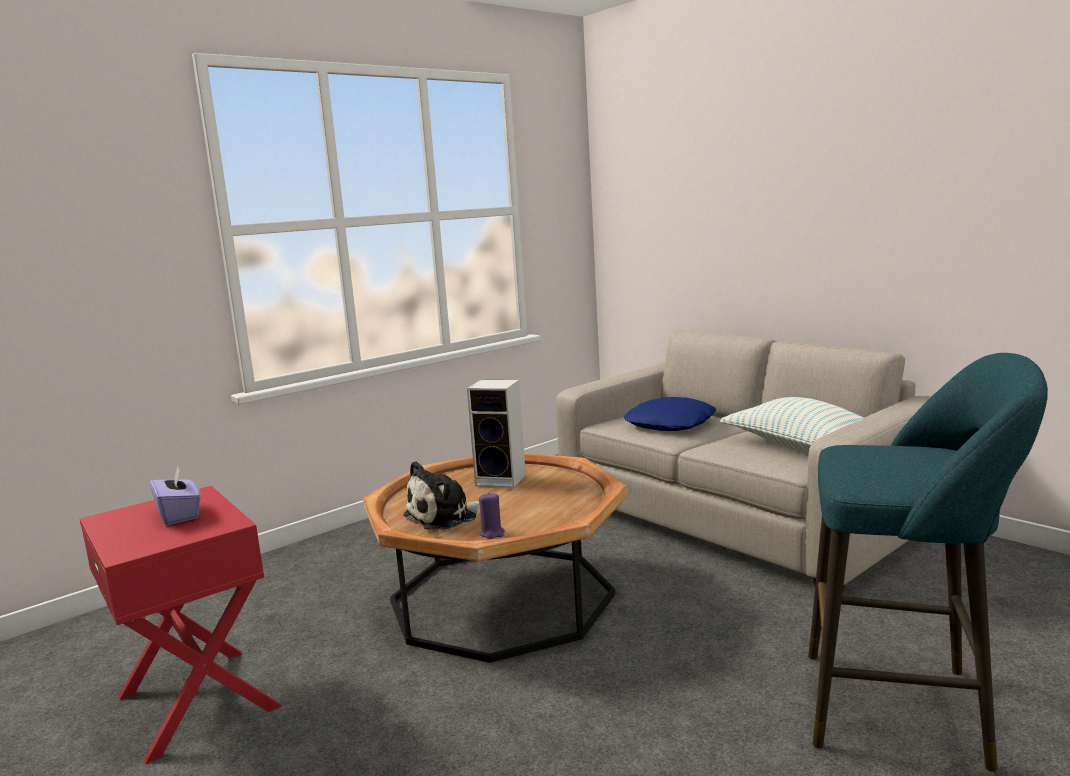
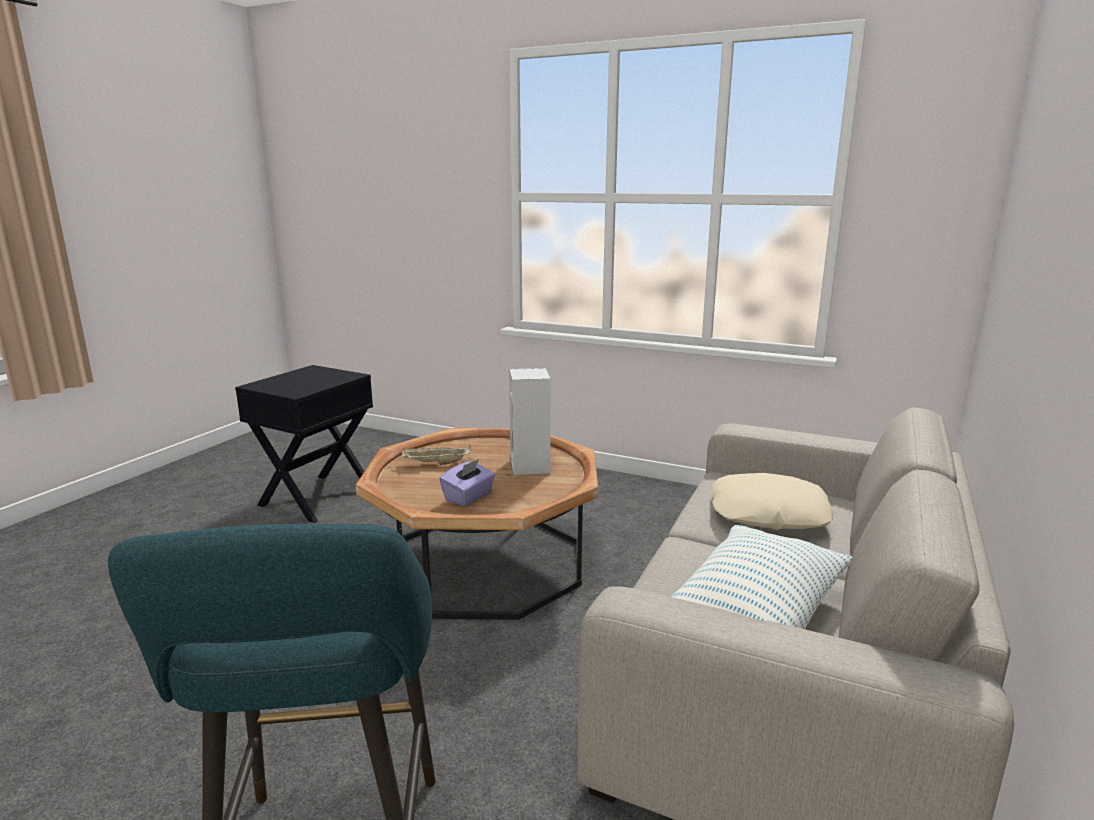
camera: 65 degrees right, 5 degrees up
red side table [80,486,282,764] -> black side table [235,365,373,523]
purple tissue box [150,466,201,525] -> purple tissue box moved to [439,459,496,506]
plush toy [403,461,479,530] -> beige tray [402,445,471,465]
purple candle [479,492,505,539] -> none
blue pillow [624,397,717,431] -> beige pillow [712,473,834,530]

